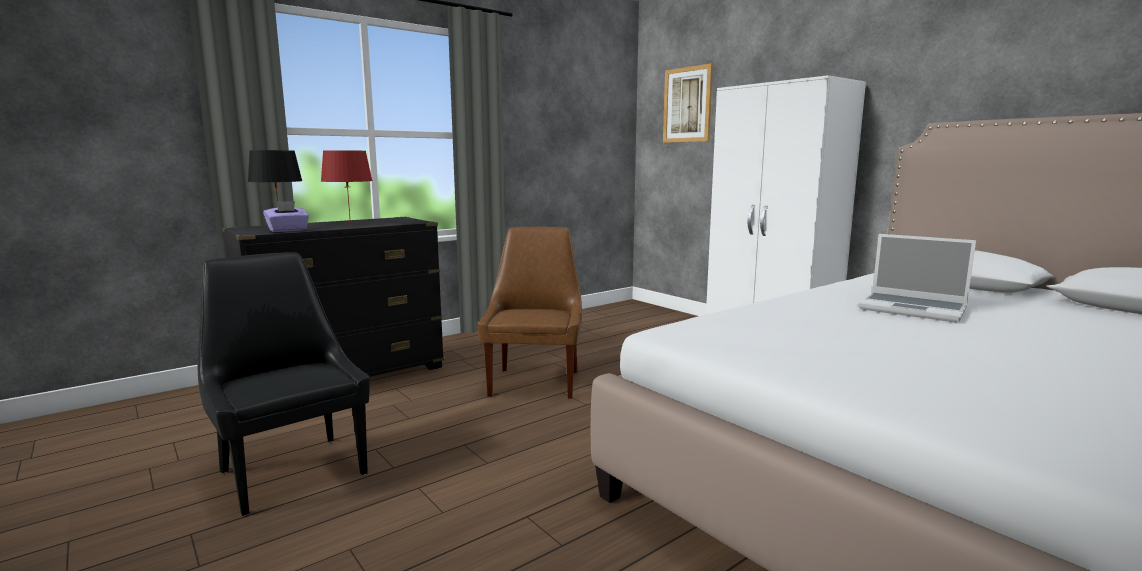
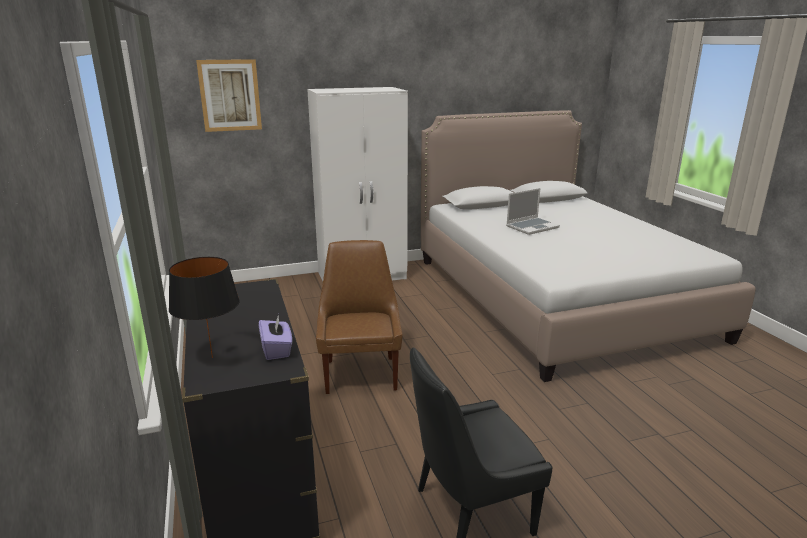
camera: 70 degrees left, 10 degrees up
red table lamp [321,150,373,225] -> none
brown chair [478,227,582,399] -> brown chair turned 60 degrees clockwise [316,240,403,394]

